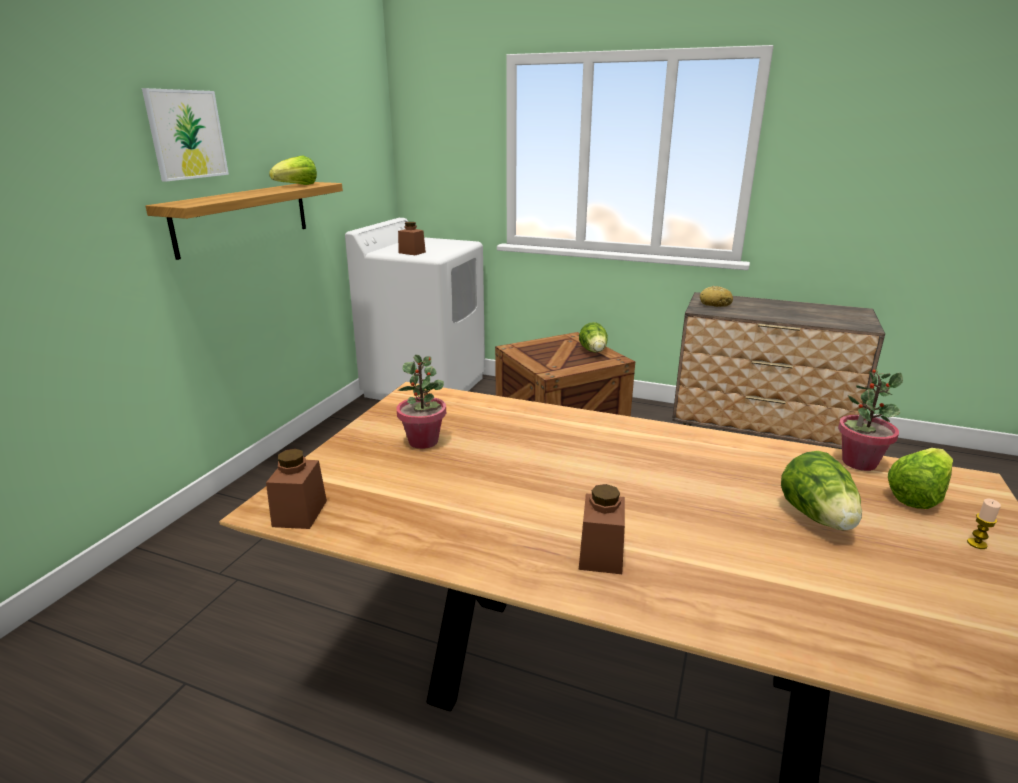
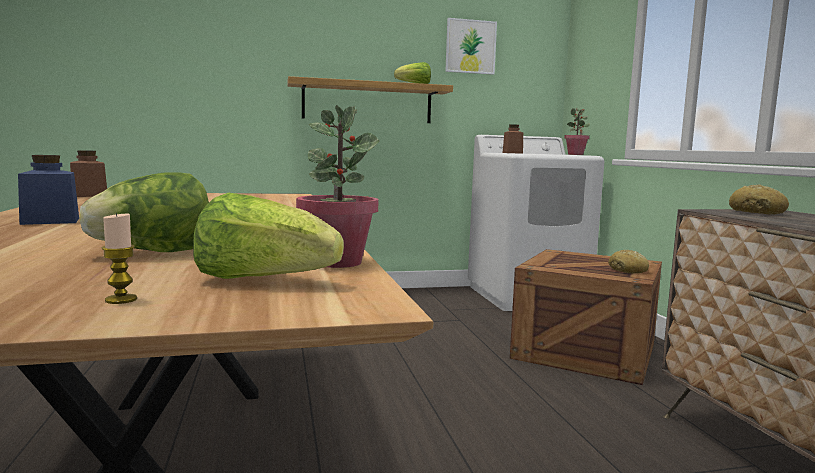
camera: 55 degrees right, 15 degrees down
picture [142,88,229,182] -> picture moved to [445,18,497,75]
potted plant [397,355,446,449] -> potted plant moved to [564,108,590,155]
lettuce [579,322,608,352] -> bread [608,250,649,273]
brown jar [579,484,625,574] -> blue jar [18,155,79,225]

